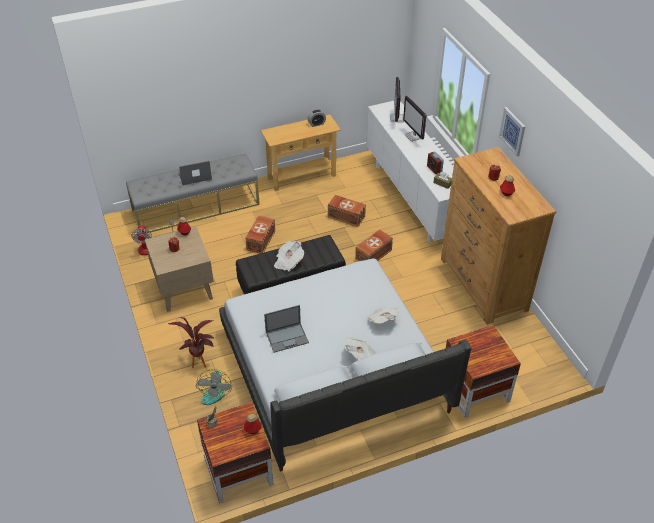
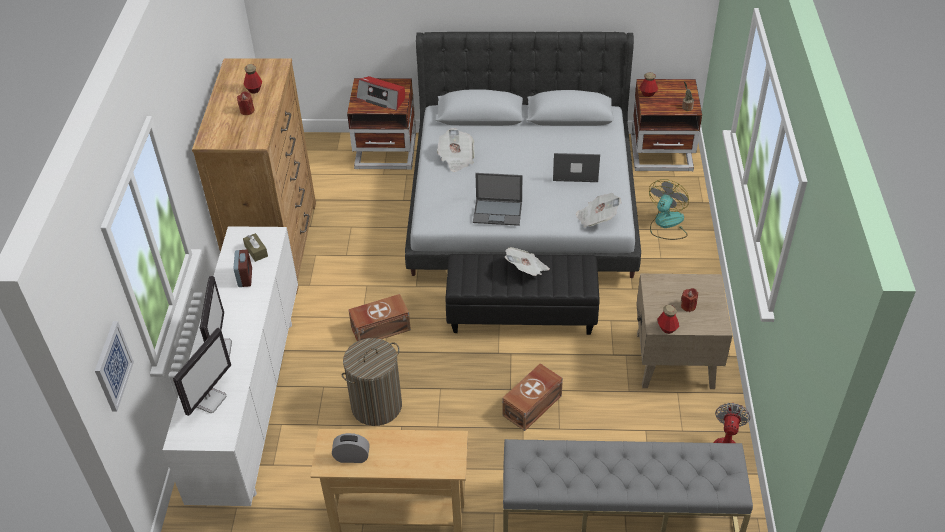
camera: 155 degrees left, 0 degrees up
potted plant [168,317,214,368] -> none
laptop [178,161,212,185] -> laptop moved to [473,173,522,226]
brown storage box [328,195,366,227] -> laundry basket [342,338,402,426]
newspaper [344,337,377,360] -> newspaper moved to [576,193,621,228]
picture [499,107,525,156] -> picture moved to [95,321,134,412]
none -> radio [356,76,405,111]

